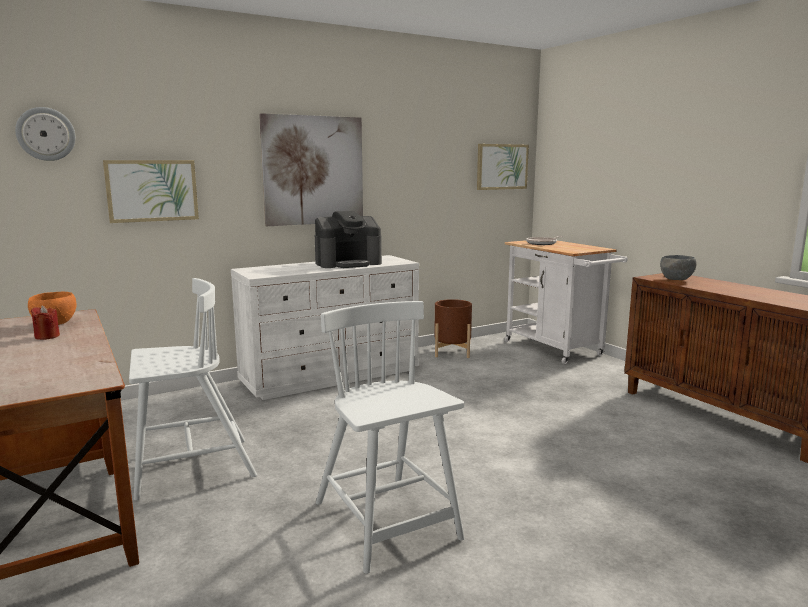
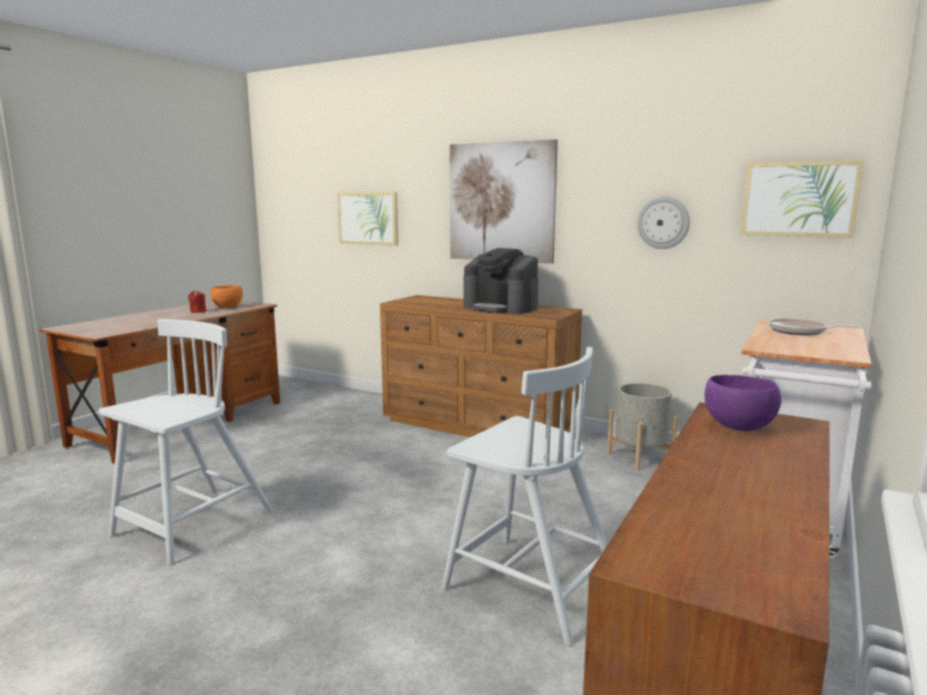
camera: 60 degrees right, 0 degrees up
wall clock [15,107,76,161] -> wall clock moved to [637,197,690,249]
white chair [129,278,257,500] -> white chair moved to [442,347,608,646]
white dresser [231,255,419,400] -> brown dresser [380,295,582,437]
brown planter [434,299,472,358] -> grey planter [607,383,678,470]
grey bowl [660,255,696,280] -> purple bowl [705,375,781,431]

